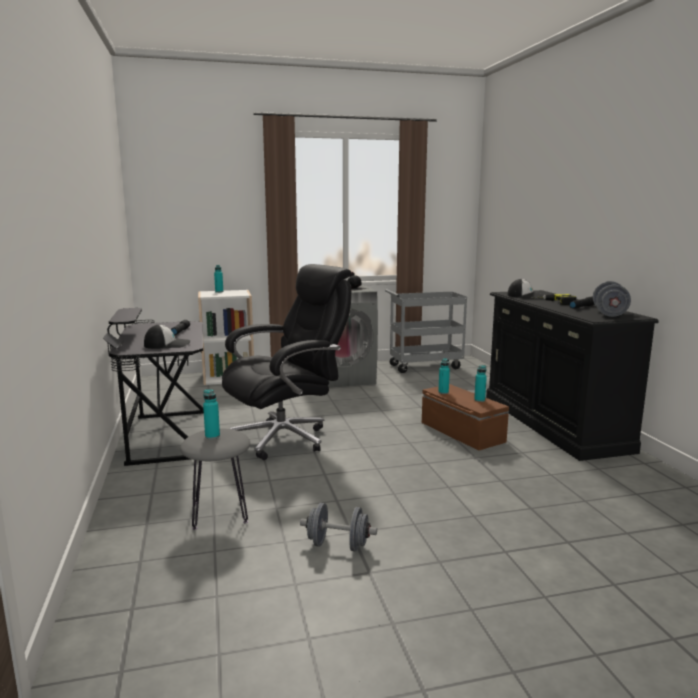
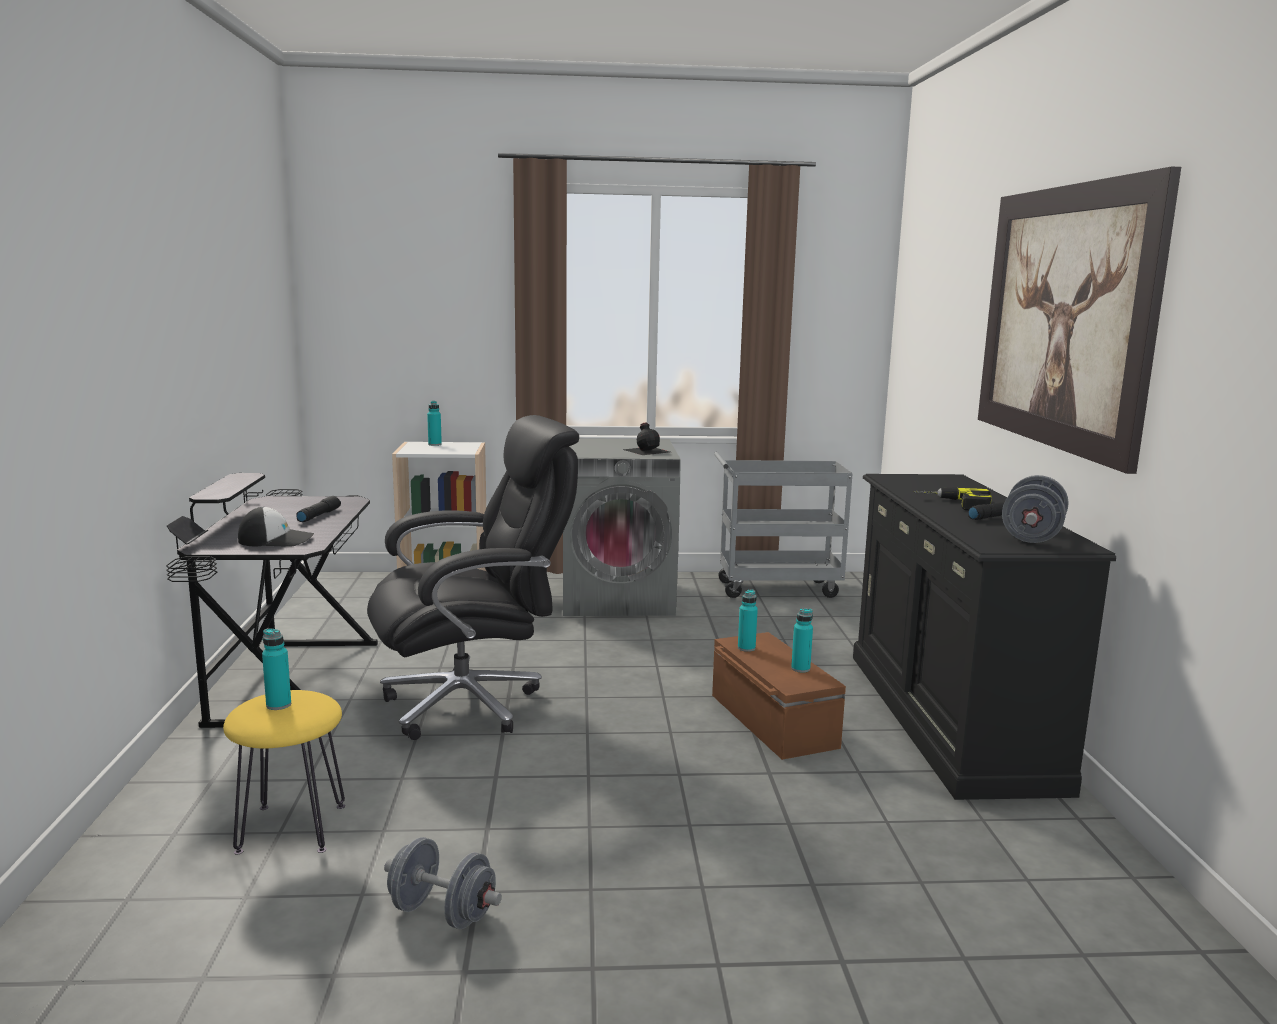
camera: 10 degrees right, 0 degrees up
grey stool [180,429,250,530] -> yellow stool [223,690,345,855]
cap [507,279,544,299] -> none
none -> picture [978,167,1181,474]

